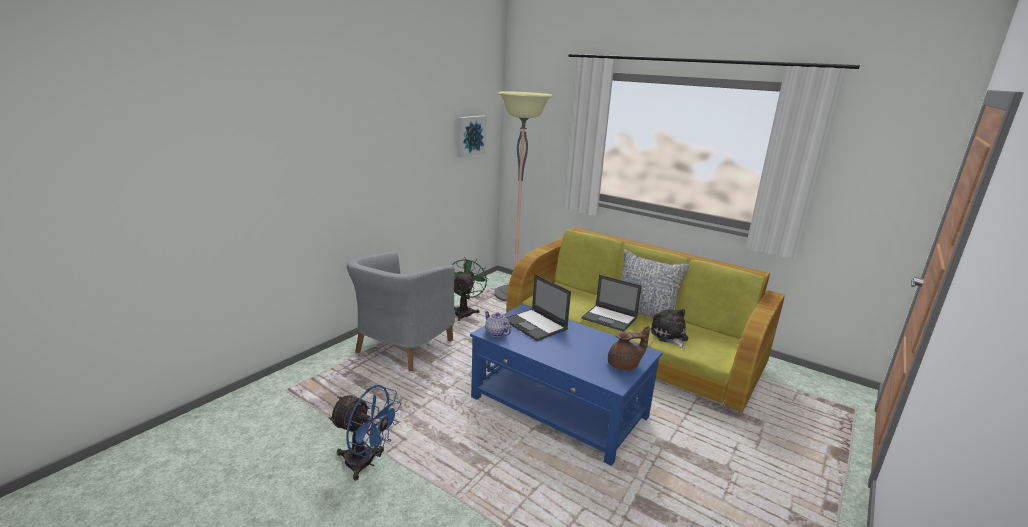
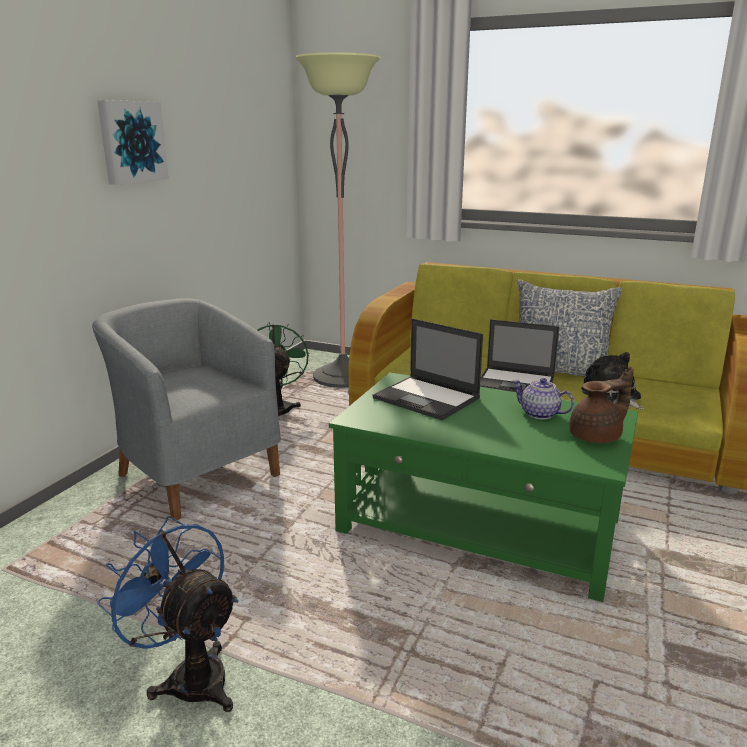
camera: 10 degrees left, 0 degrees up
blue fan [329,385,401,480] -> blue fan turned 150 degrees counterclockwise [97,516,238,712]
grey armchair [346,252,455,371] -> grey armchair turned 120 degrees clockwise [92,298,281,521]
picture [458,116,487,158] -> picture moved to [97,100,169,185]
blue coffee table [470,304,663,466] -> green coffee table [329,372,638,602]
teapot [484,311,511,337] -> teapot moved to [512,378,574,420]

